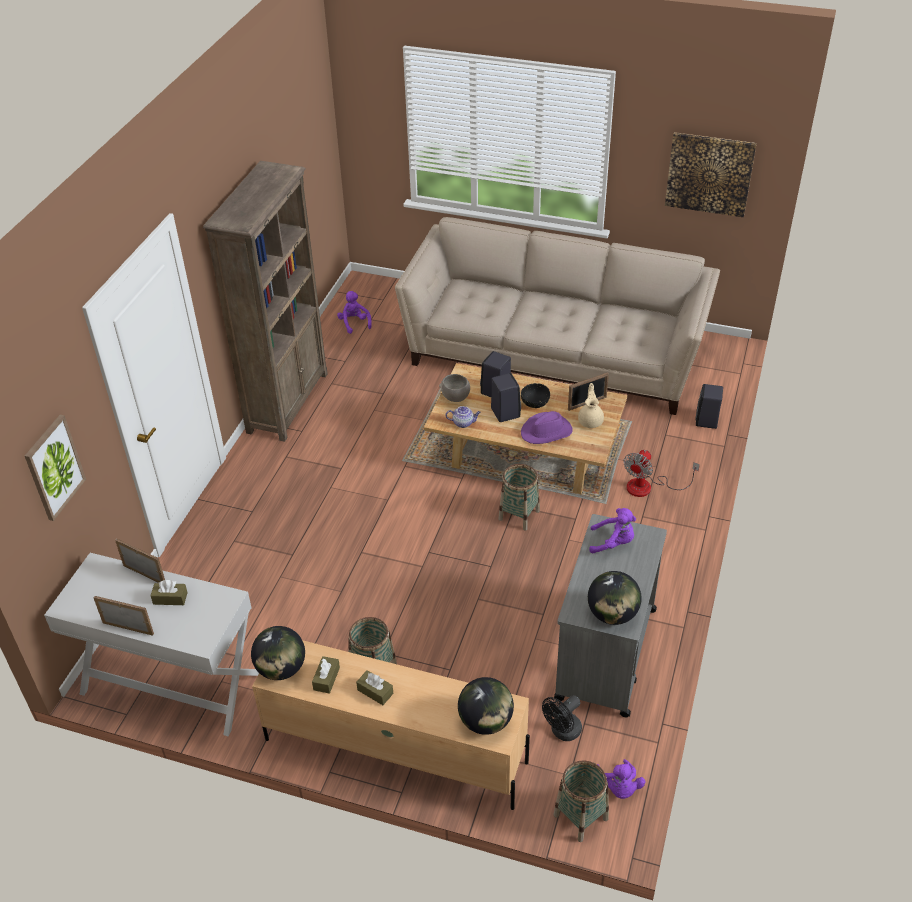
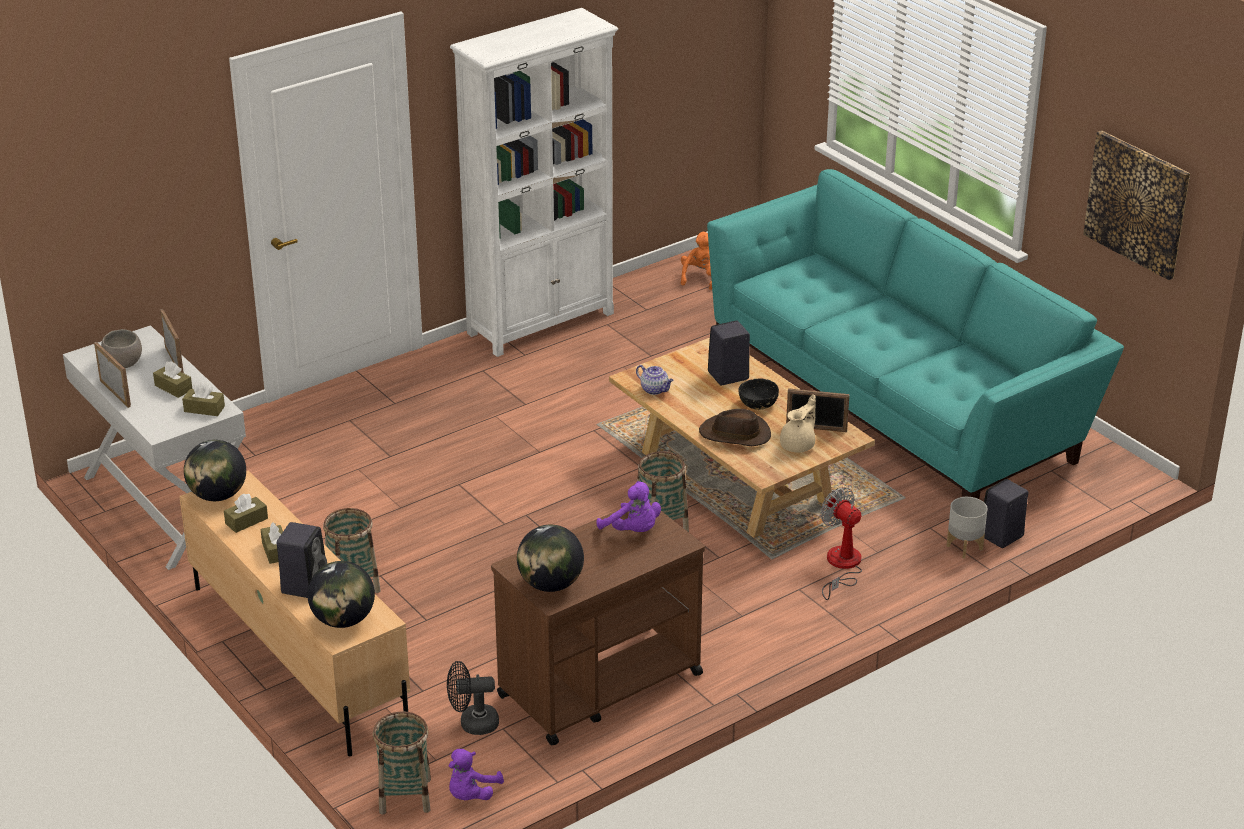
camera: 35 degrees right, 10 degrees down
picture [25,415,86,521] -> none
brown bookcase [203,161,328,442] -> white bookcase [450,8,618,357]
purple plush toy [337,291,372,334] -> orange plush toy [681,232,712,290]
beige sofa [395,217,720,415] -> turquoise sofa [707,169,1124,499]
grey bowl [439,374,470,402] -> grey bowl moved to [101,329,142,368]
black speaker [491,373,521,422] -> black speaker moved to [277,522,327,598]
purple hat [521,411,573,444] -> brown hat [699,409,771,446]
grey cart [554,514,667,717] -> brown cart [491,502,705,745]
fan [623,450,700,497] -> fan turned 75 degrees clockwise [820,487,862,600]
none -> brown tissue box [182,382,225,416]
none -> grey planter [946,497,987,558]

